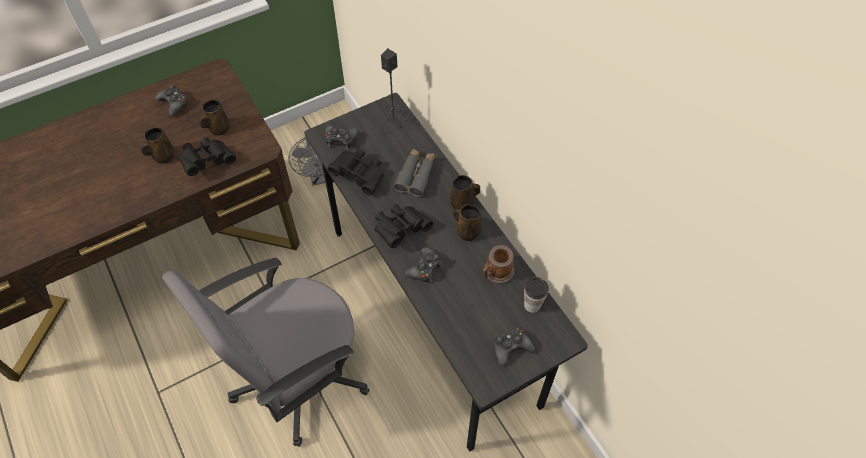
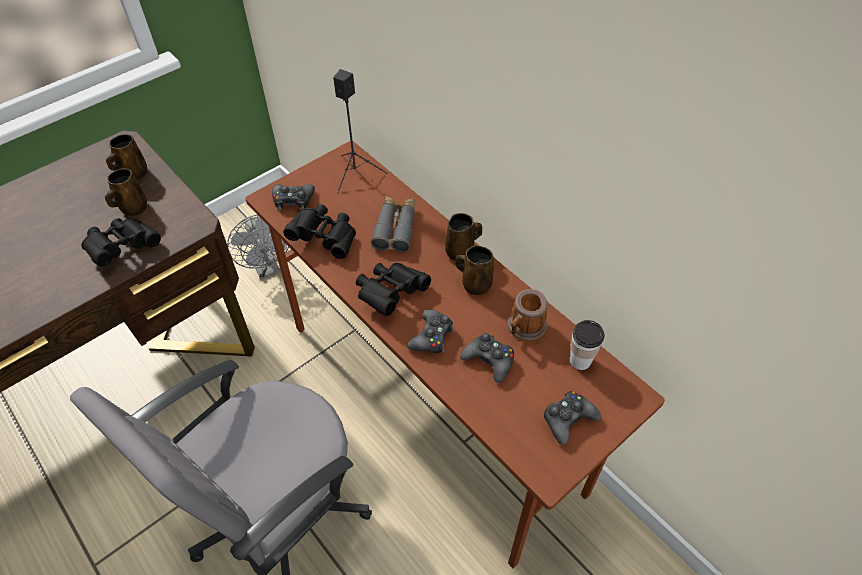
camera: 10 degrees left, 5 degrees down
brown mug [140,127,174,164] -> brown mug moved to [106,134,147,180]
black game controller [156,85,189,116] -> black game controller moved to [460,333,514,383]
grey desk [304,93,588,452] -> brown desk [245,141,665,568]

